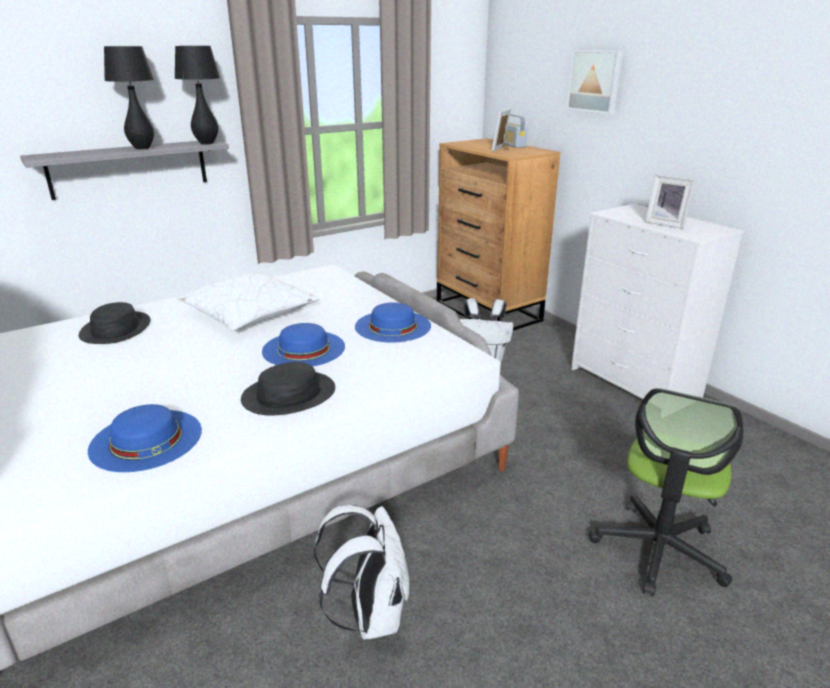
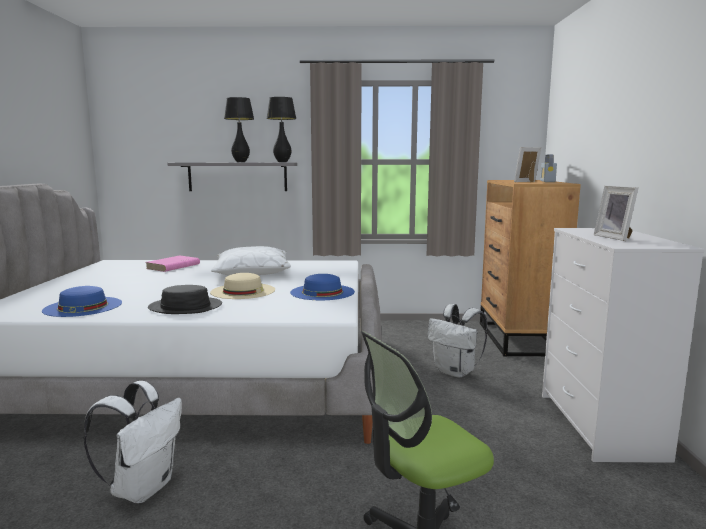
camera: 35 degrees right, 15 degrees down
black hat [79,302,150,344] -> pink book [146,256,200,272]
blue hat [262,323,345,367] -> beige hat [210,273,275,299]
picture [567,50,623,114] -> none

